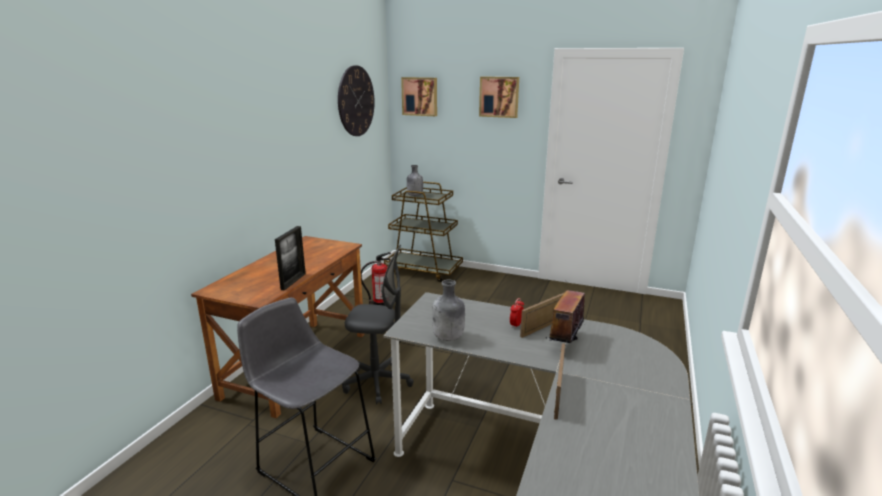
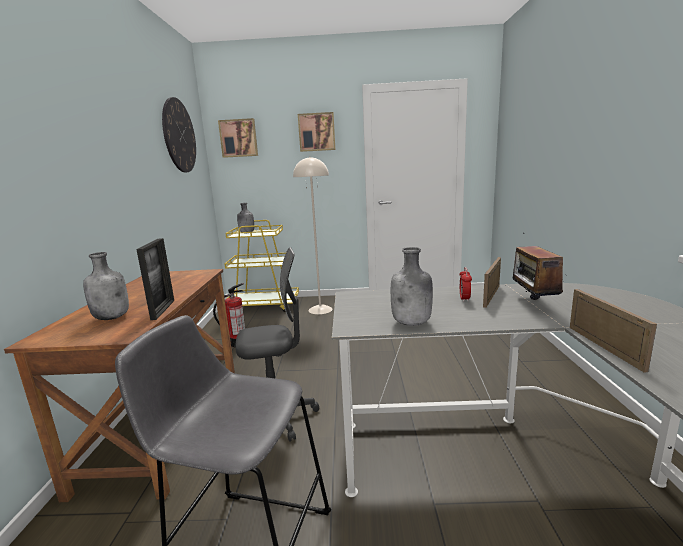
camera: 20 degrees left, 5 degrees down
brown cart [384,182,463,282] -> yellow cart [224,220,299,312]
none -> grey bottle [83,252,129,320]
none -> beige floor lamp [293,156,332,314]

